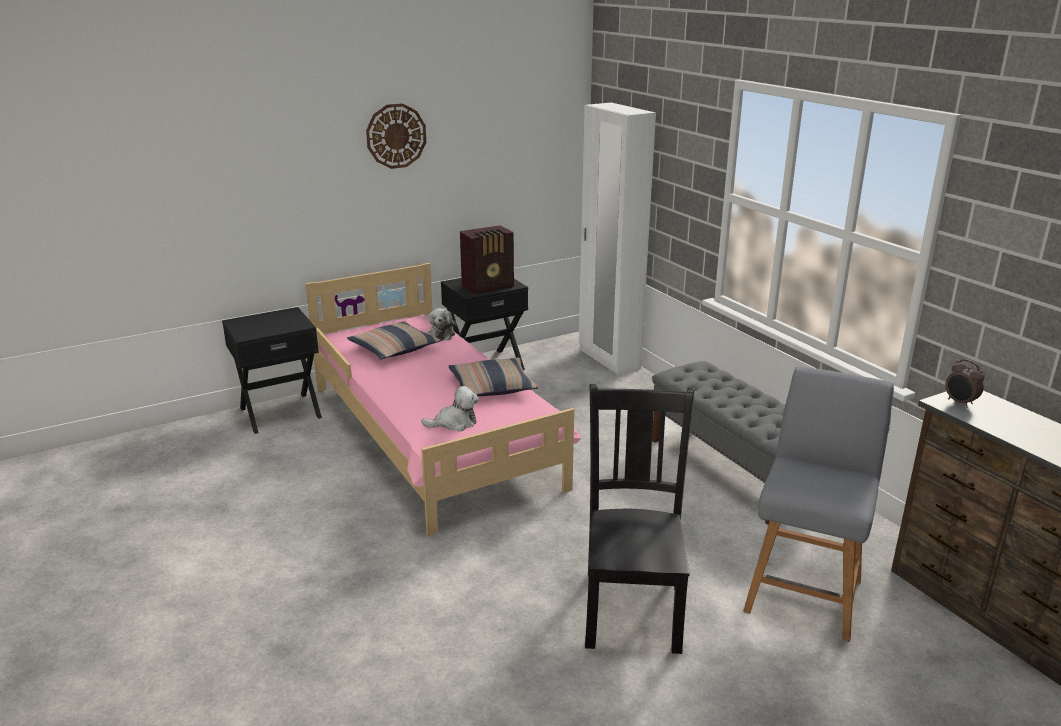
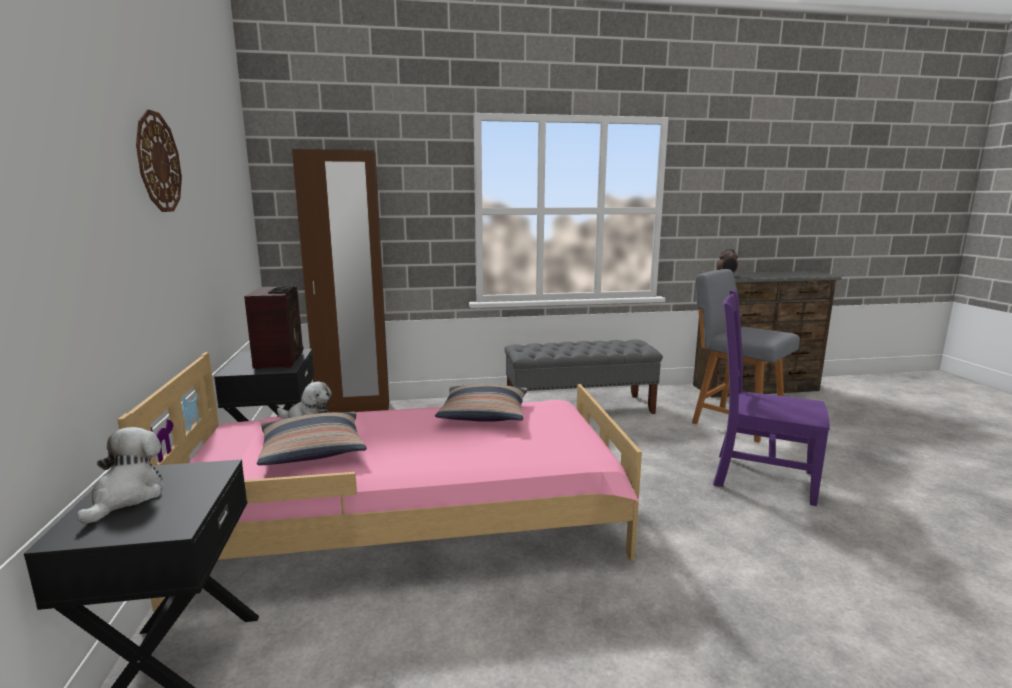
camera: 70 degrees left, 10 degrees down
plush toy [422,386,479,432] -> plush toy moved to [77,427,164,524]
white wardrobe [579,102,656,375] -> brown wardrobe [292,149,389,412]
black chair [585,384,695,654] -> purple chair [713,290,830,506]

